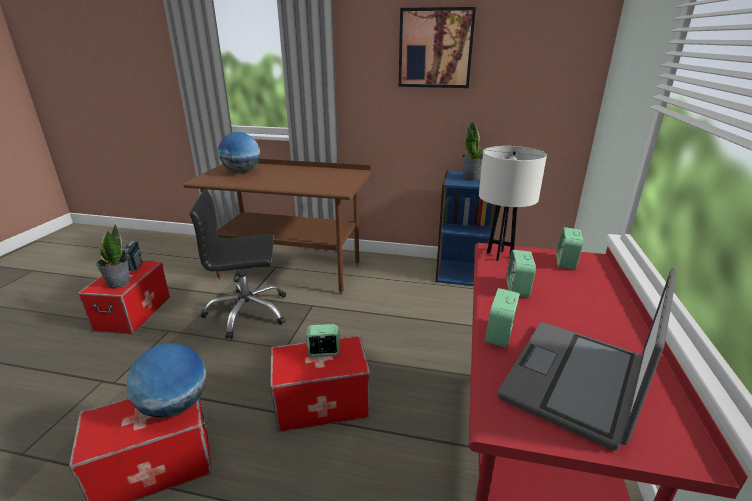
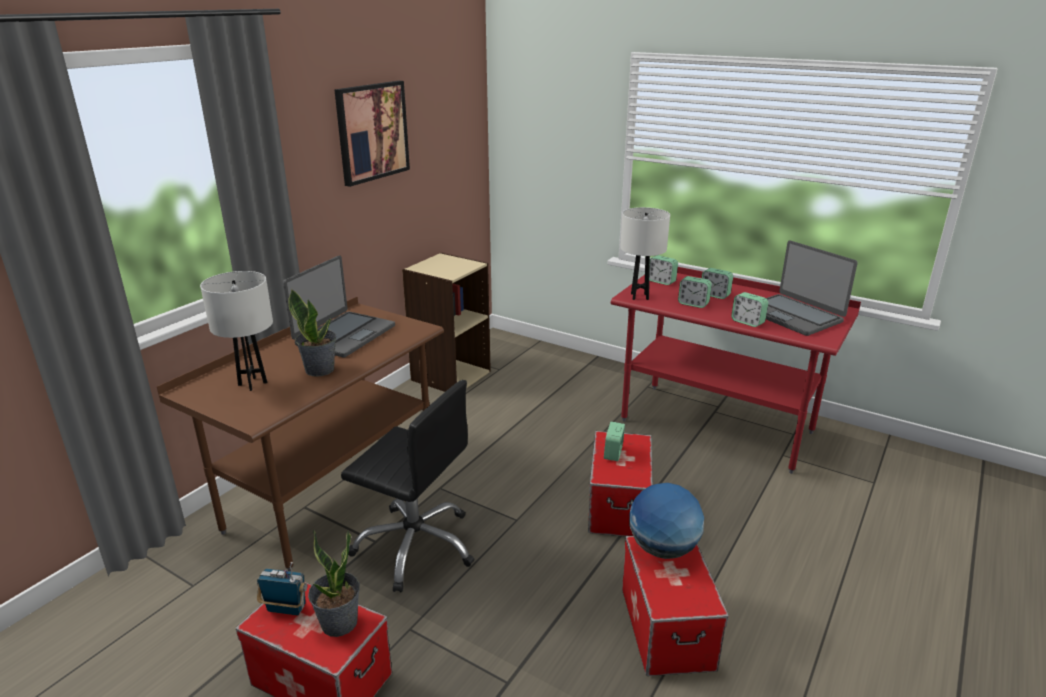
camera: 70 degrees left, 0 degrees up
black office chair [189,189,286,339] -> black office chair turned 75 degrees counterclockwise [341,380,475,592]
globe [218,132,260,173] -> white table lamp [200,271,273,391]
blue bookcase [436,170,497,286] -> beige bookcase [402,253,491,392]
potted plant [462,121,484,181] -> potted plant moved to [288,289,336,377]
none -> laptop [283,255,395,358]
none -> alarm clock [702,268,733,299]

